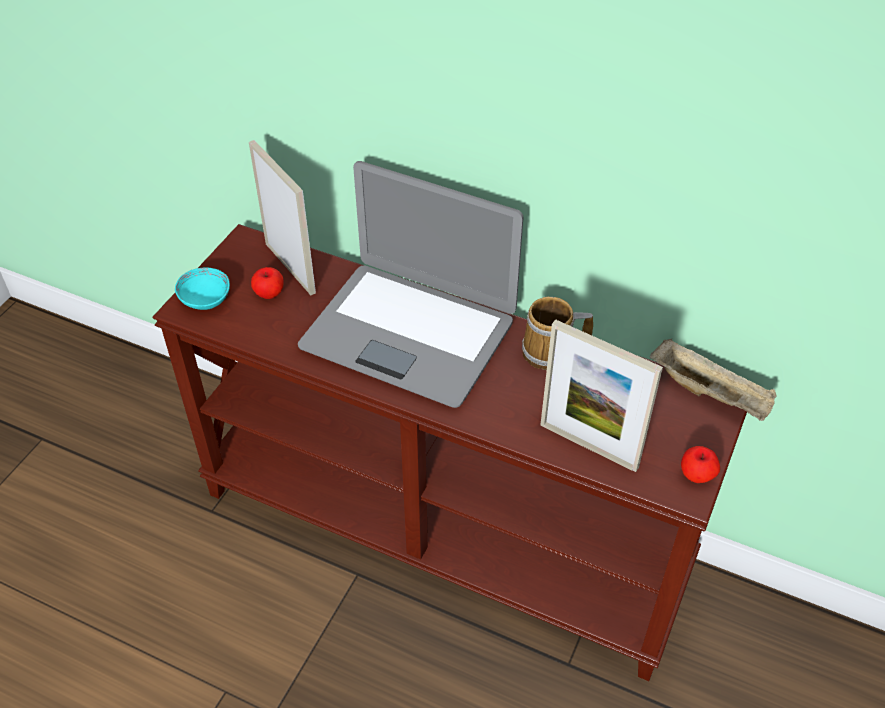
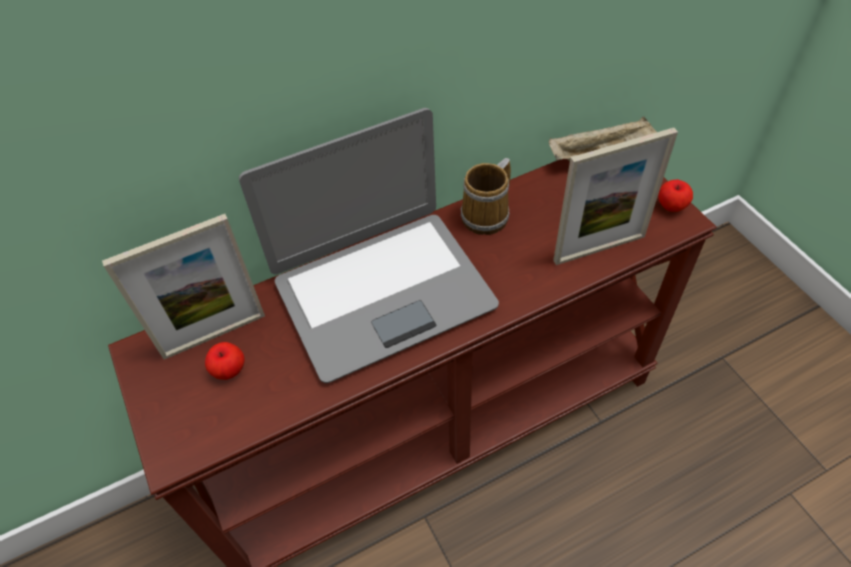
camera: 50 degrees left, 5 degrees up
turquoise bowl [175,267,230,310] -> none
picture frame [249,140,316,296] -> picture frame turned 150 degrees clockwise [102,214,265,359]

